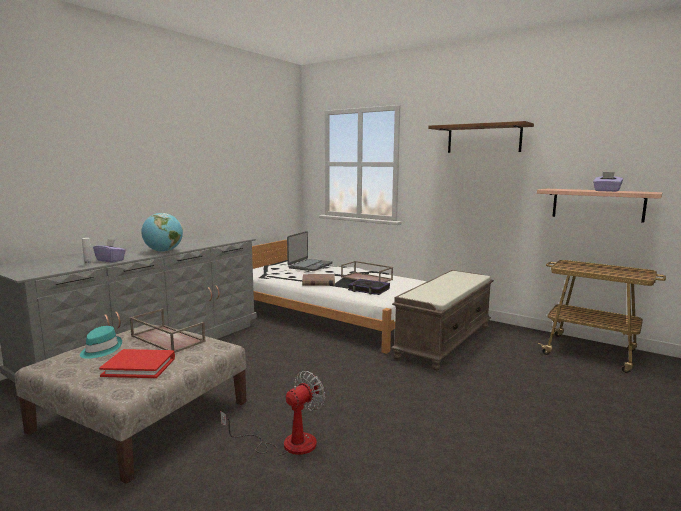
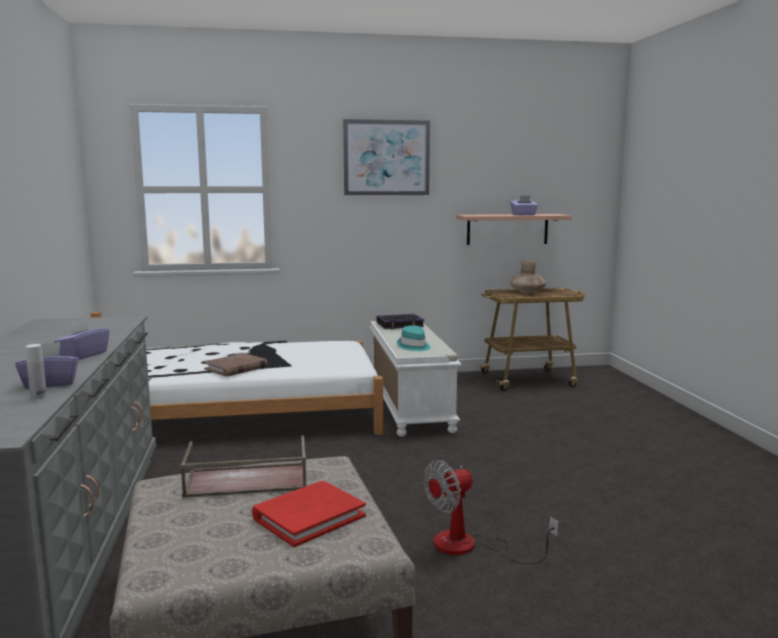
camera: 45 degrees left, 0 degrees up
turquoise hat [80,326,122,359] -> turquoise hat moved to [397,325,431,351]
globe [141,213,183,252] -> purple tissue box [54,319,109,360]
fan [220,371,325,456] -> fan turned 120 degrees counterclockwise [424,460,559,564]
laptop [287,231,332,271] -> none
brown tray [341,261,393,282] -> none
book [348,279,390,295] -> book moved to [377,314,424,329]
brown bench [391,270,494,371] -> white bench [370,321,462,436]
brown shelf [428,121,534,153] -> picture [343,119,430,195]
none -> brown vase [510,260,546,294]

